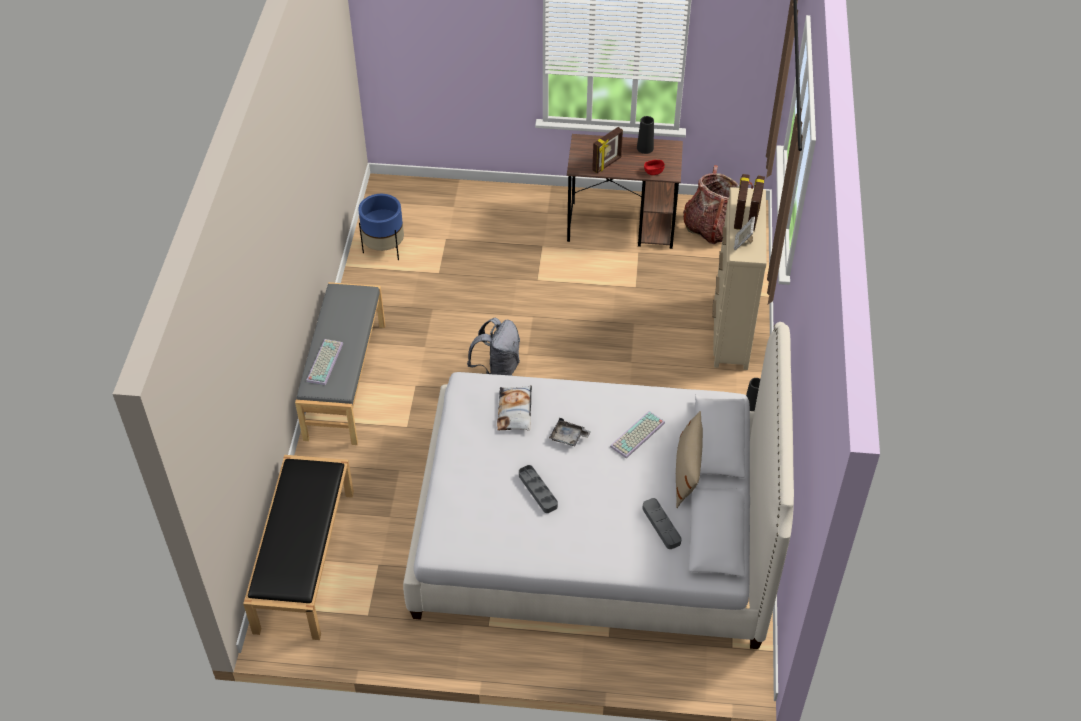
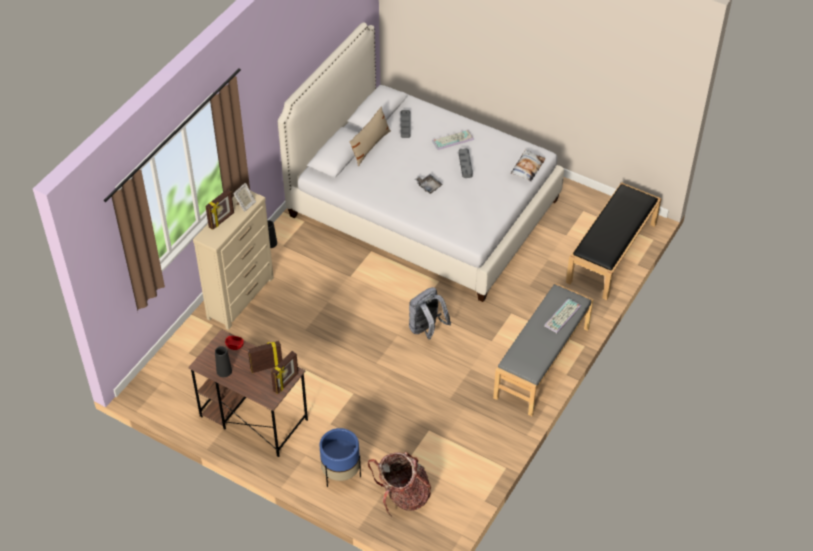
camera: 155 degrees left, 0 degrees up
blue planter [358,194,404,260] -> blue planter moved to [319,428,361,487]
pillow [497,385,532,431] -> pillow moved to [511,149,546,182]
keyboard [610,411,665,458] -> keyboard moved to [432,130,474,150]
backpack [683,165,753,244] -> backpack moved to [368,452,431,517]
picture frame [734,174,750,230] -> picture frame moved to [271,351,298,394]

